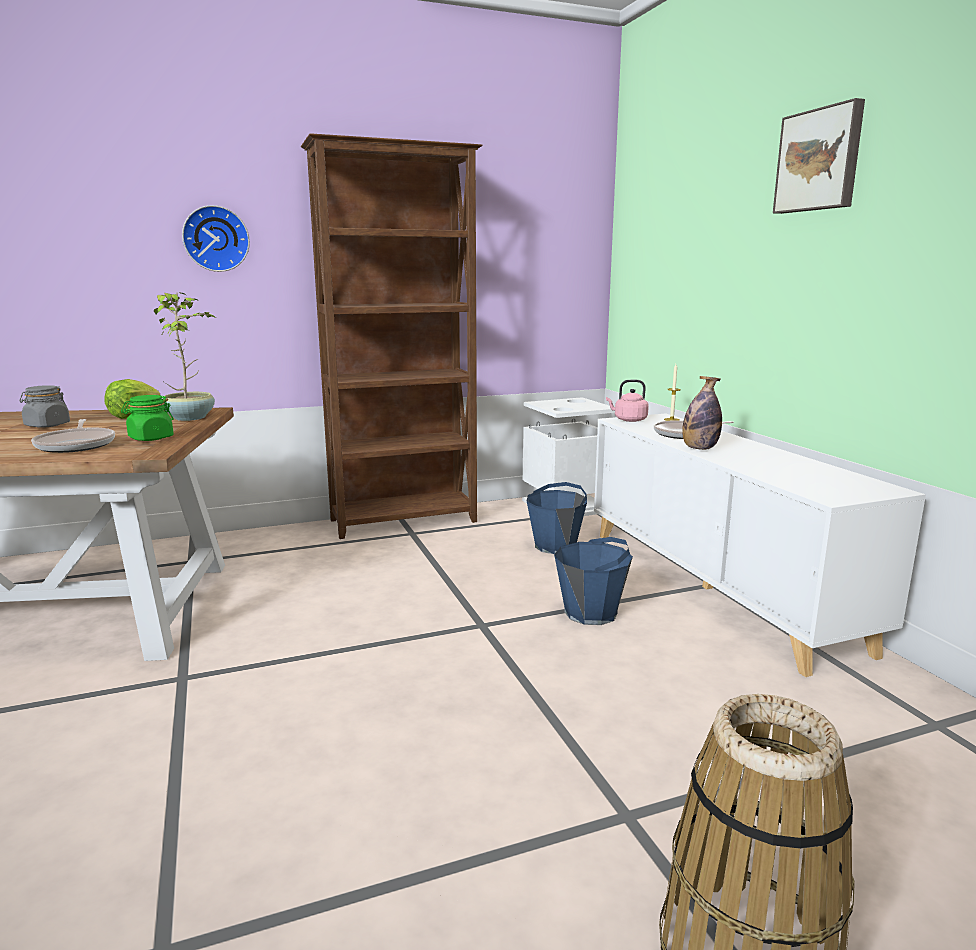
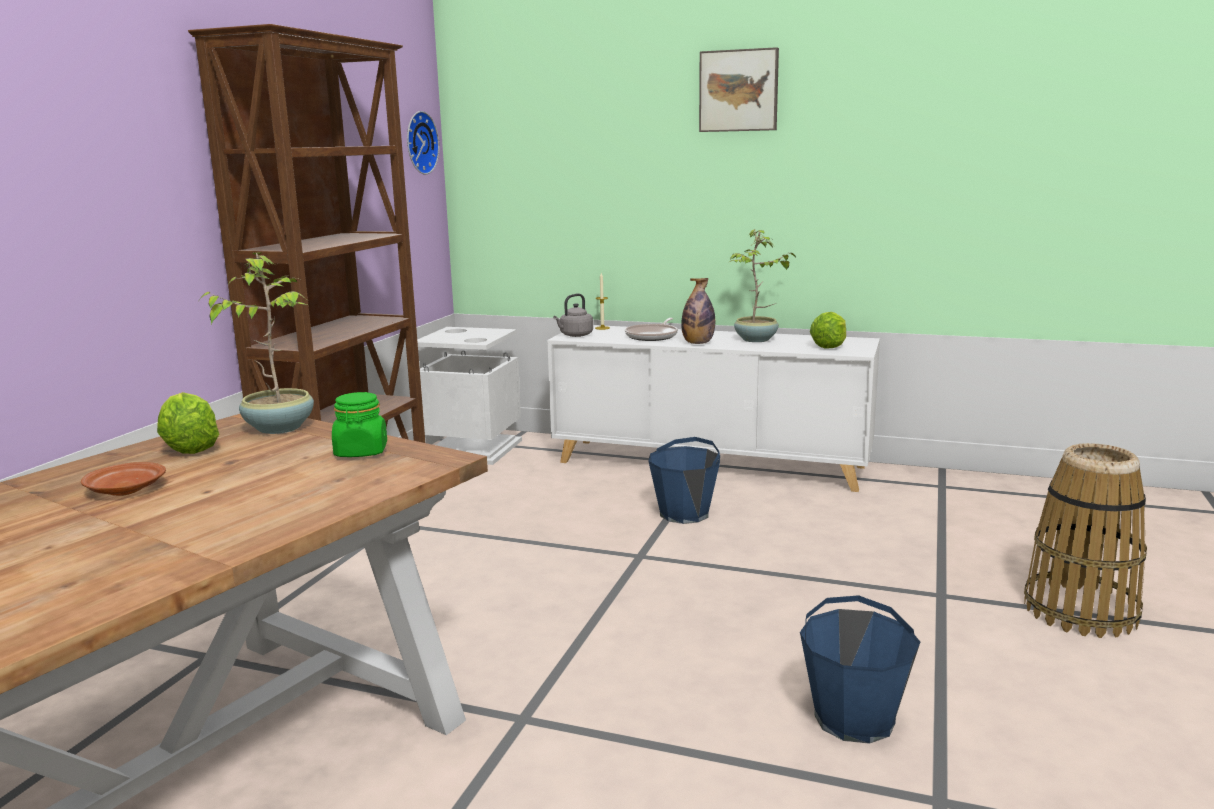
camera: 50 degrees left, 0 degrees up
grey jar [19,385,70,428] -> brown plate [81,462,166,496]
frying pan [31,419,115,453] -> none
wall clock [182,205,250,272] -> wall clock moved to [407,111,439,175]
blue bucket [526,482,587,554] -> blue bucket moved to [800,595,920,744]
pink kettle [606,380,649,422] -> grey kettle [553,294,593,337]
none -> potted plant [729,229,796,342]
none -> lettuce [810,312,846,349]

